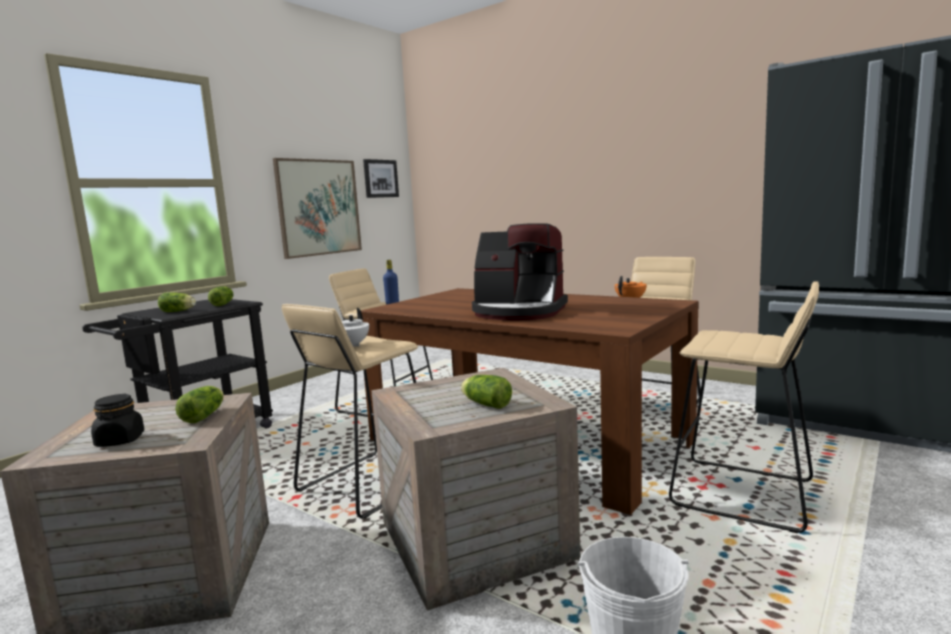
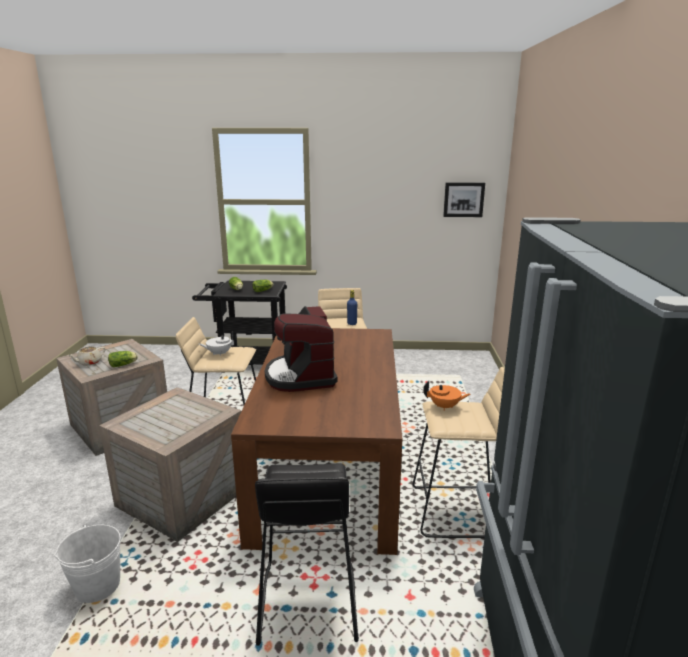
camera: 55 degrees right, 10 degrees up
black jar [91,394,144,447] -> beige teapot [67,346,106,366]
picture [273,158,362,259] -> none
lettuce [461,375,512,409] -> none
beige stool [669,281,819,533] -> black stool [255,463,359,646]

